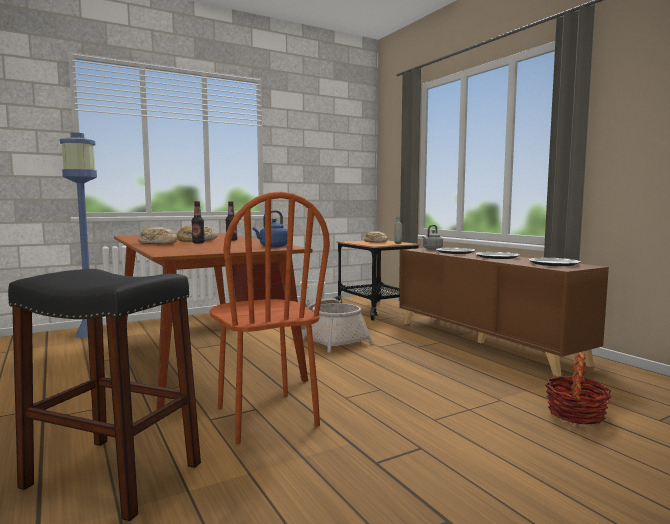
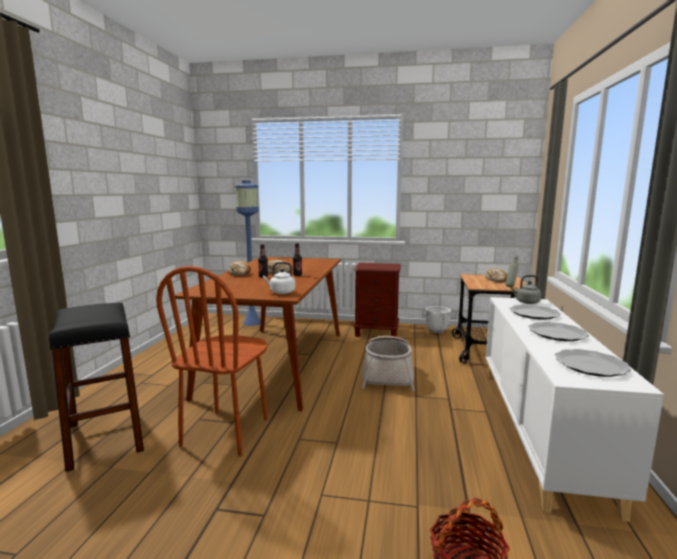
camera: 40 degrees right, 5 degrees up
blue kettle [252,210,288,248] -> white kettle [263,262,295,294]
brown cabinet [399,248,609,377] -> white cabinet [486,297,664,522]

